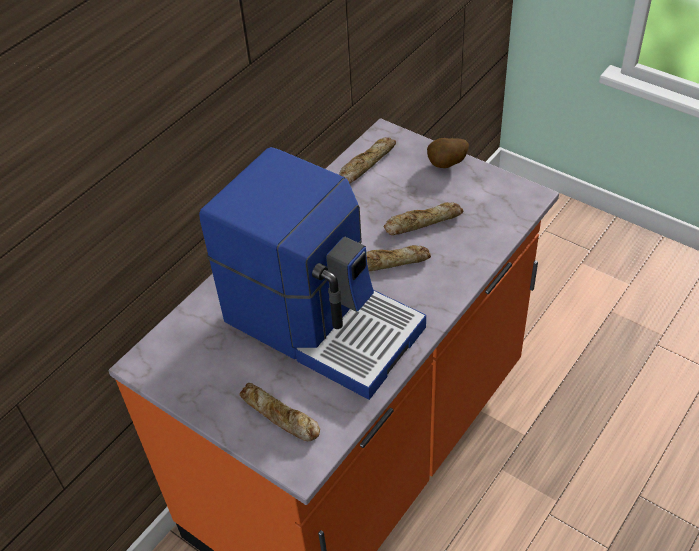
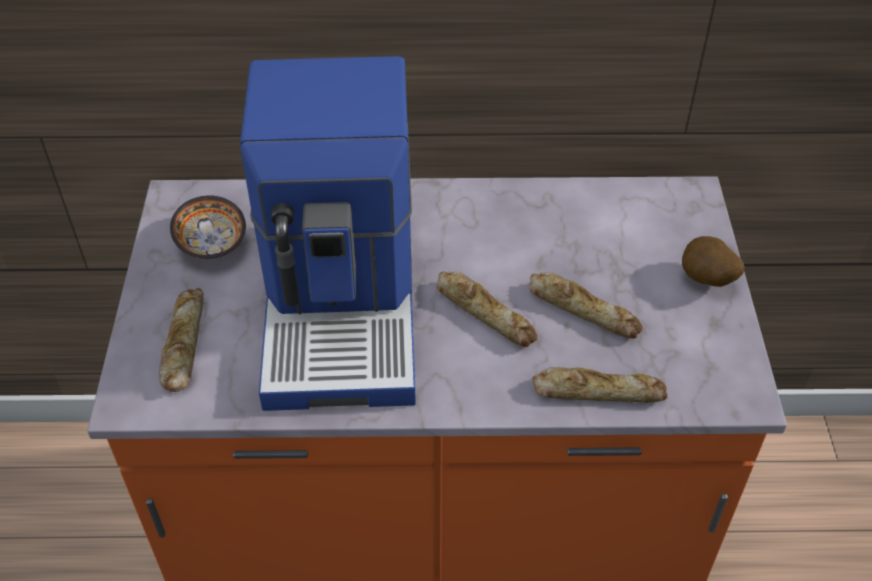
camera: 50 degrees right, 0 degrees up
bread [339,137,396,183] -> bread moved to [532,367,668,403]
none -> bowl [170,195,246,259]

